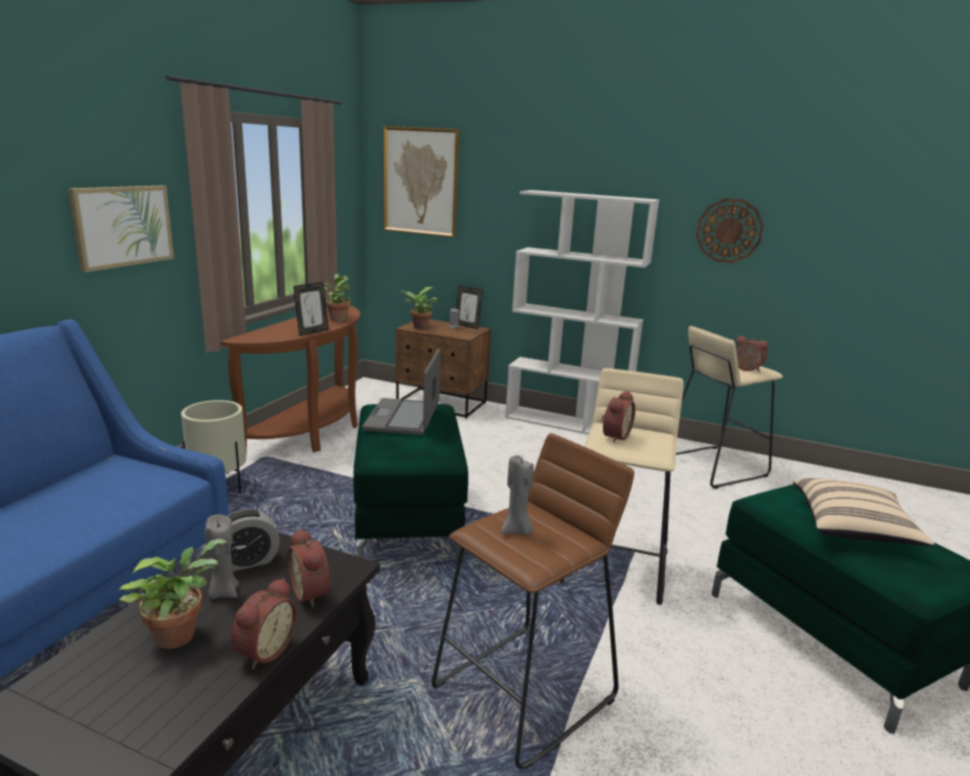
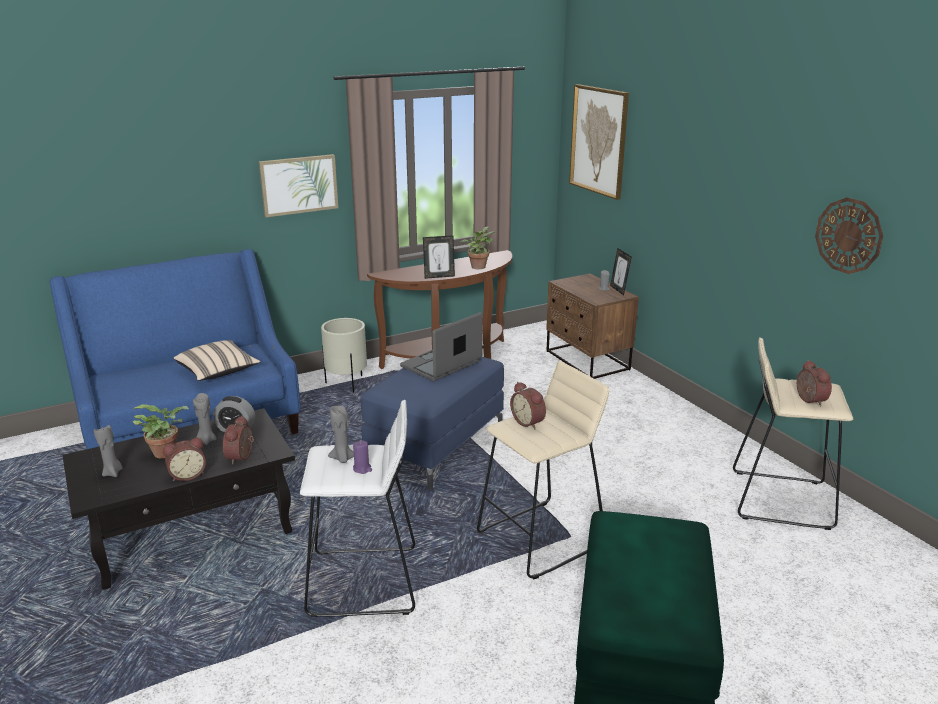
camera: 40 degrees right, 5 degrees up
green ottoman [353,404,468,562] -> blue ottoman [361,349,504,490]
potted plant [400,287,438,329] -> none
brown stool [431,433,634,769] -> white stool [300,400,415,617]
white bookcase [505,190,659,435] -> none
alarm clock [601,391,635,443] -> alarm clock turned 75 degrees clockwise [510,382,546,429]
beige pillow [793,478,935,546] -> beige pillow moved to [173,340,261,381]
none -> grey candle [94,425,123,477]
none -> purple candle [353,440,372,474]

